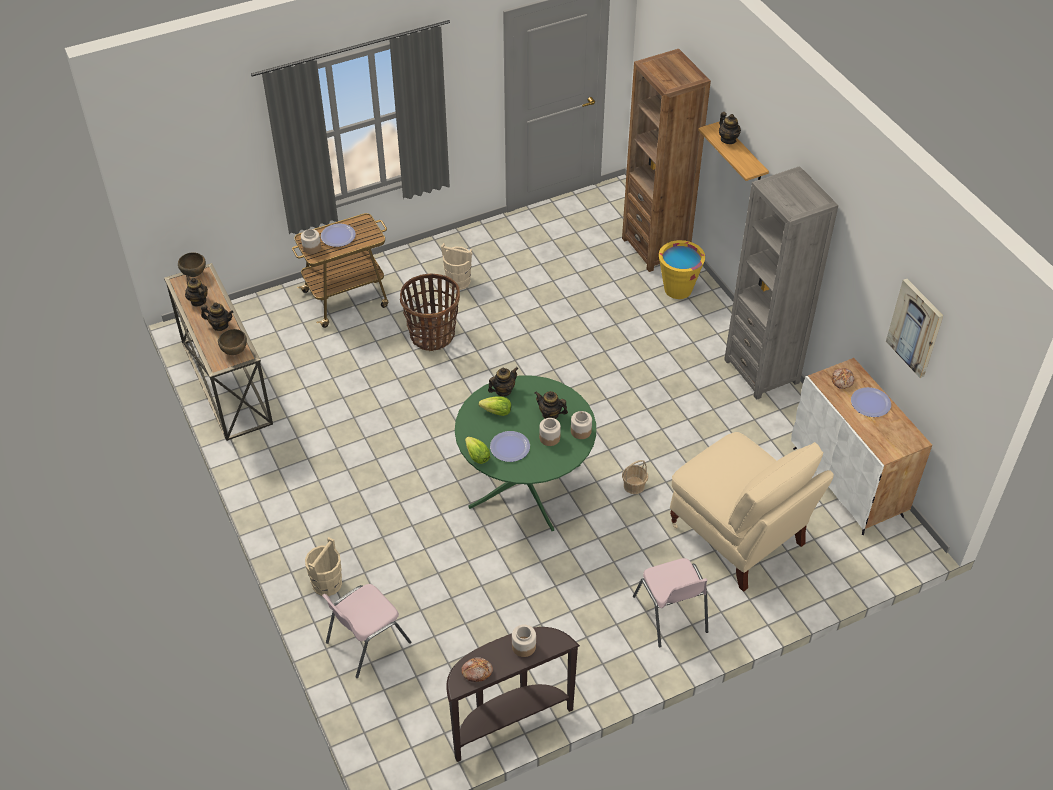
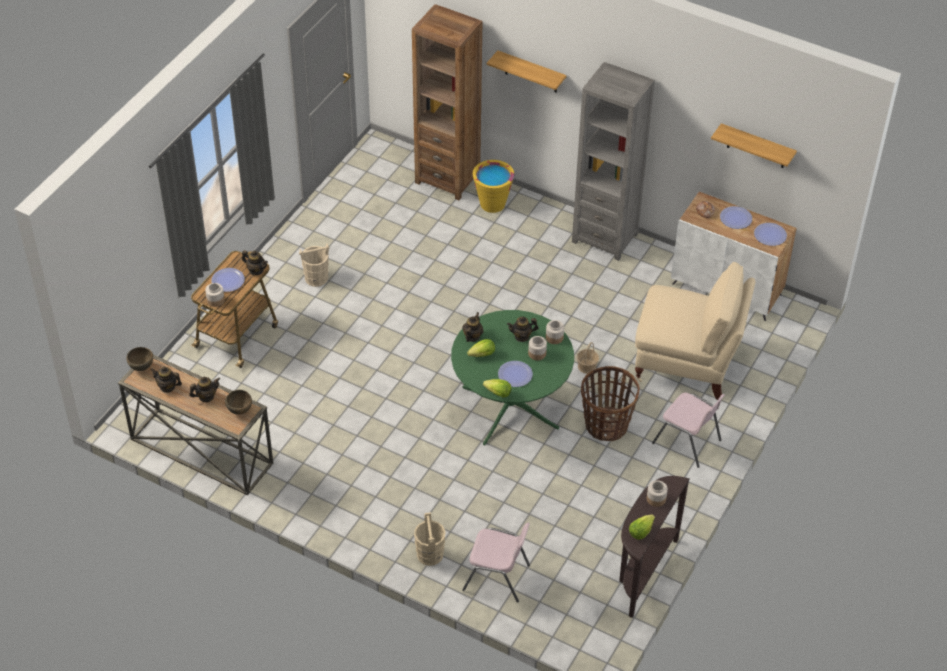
camera: 35 degrees left, 0 degrees up
pink chair [322,584,411,678] -> pink chair turned 90 degrees counterclockwise [462,523,530,602]
basket [400,273,460,351] -> basket moved to [581,366,640,441]
bread [461,657,493,682] -> lettuce [629,515,655,540]
teapot [719,112,741,144] -> teapot moved to [242,250,268,275]
picture [886,279,943,378] -> shelf [711,123,797,168]
none -> plate [754,223,787,246]

